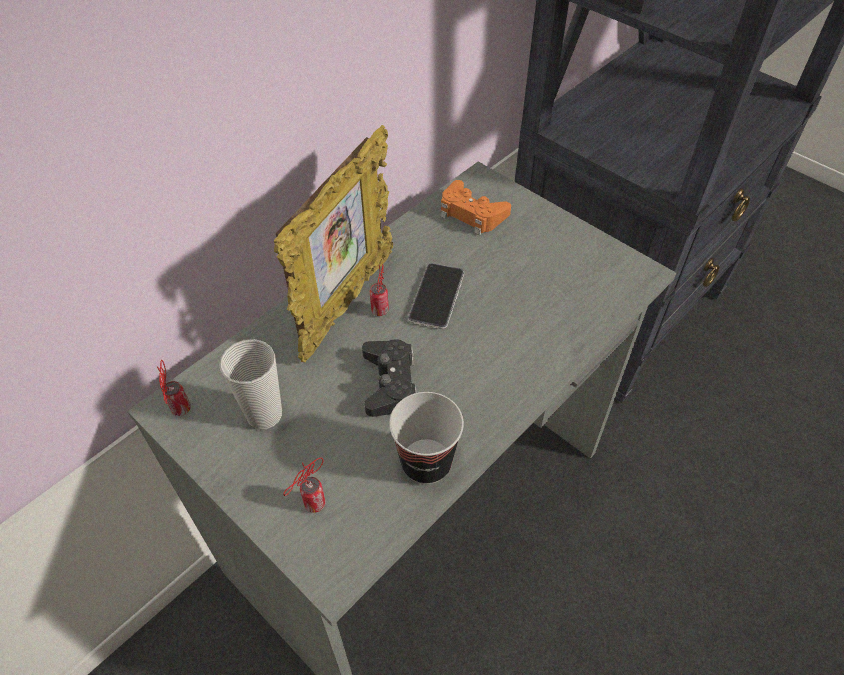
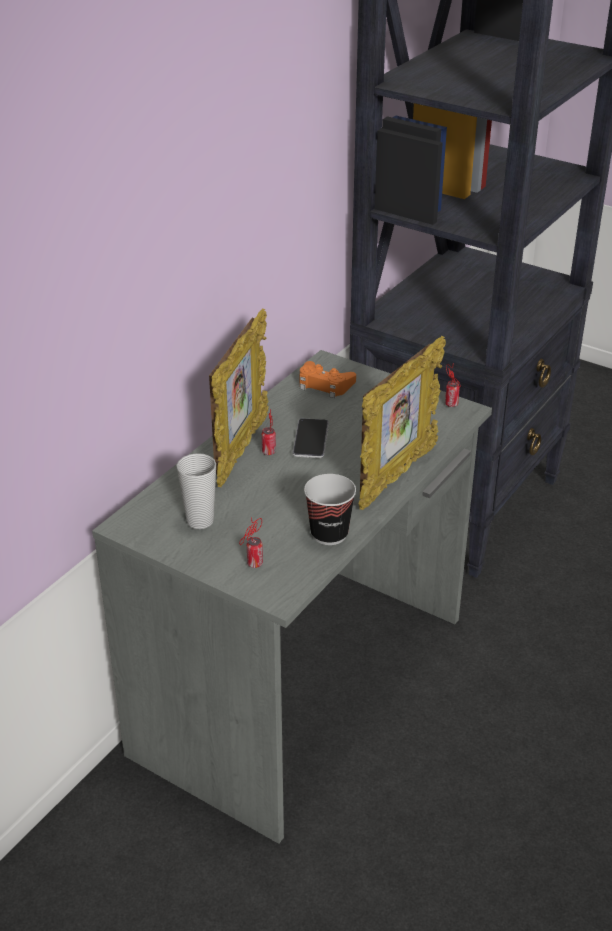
camera: 10 degrees left, 15 degrees down
can [157,360,191,416] -> can moved to [445,363,461,407]
black game controller [362,339,417,417] -> none
none -> picture frame [359,336,446,510]

